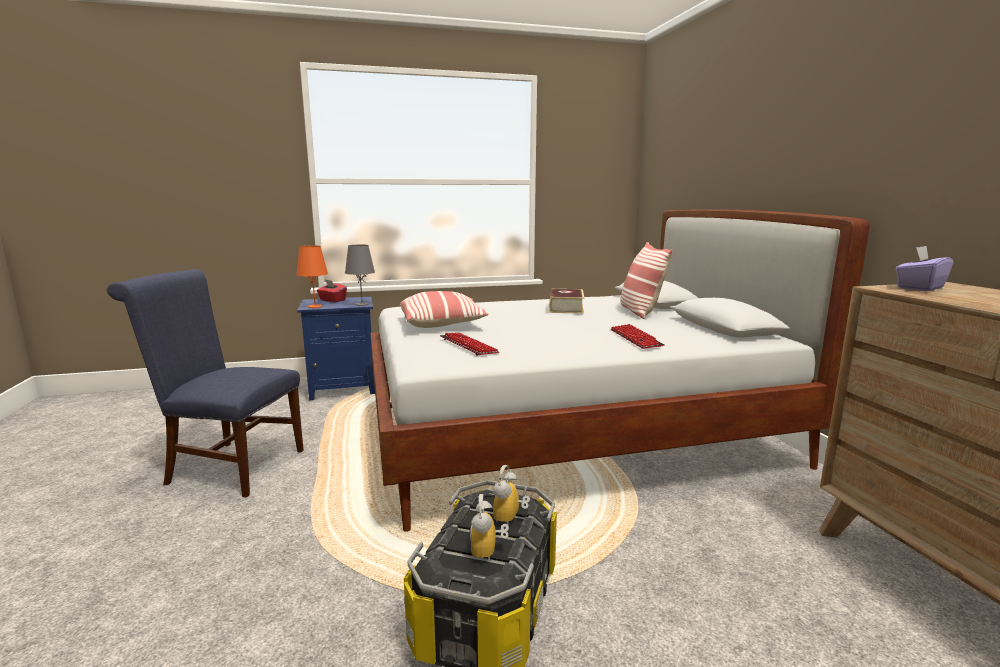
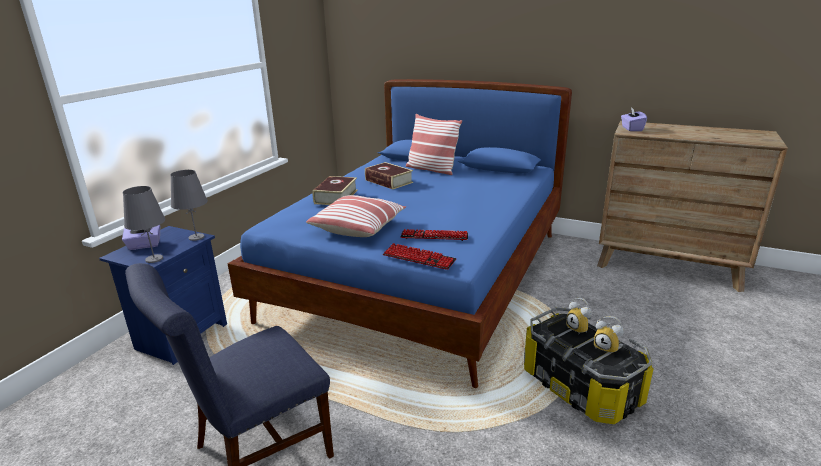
camera: 50 degrees left, 10 degrees up
orange table lamp [296,246,328,308] -> grey table lamp [123,186,166,263]
red tissue box [317,280,347,302] -> purple tissue box [122,225,160,250]
white bed [371,209,870,532] -> blue bed [227,79,572,388]
keyboard [610,324,665,349] -> keyboard moved to [383,243,457,270]
none -> book [313,176,358,205]

